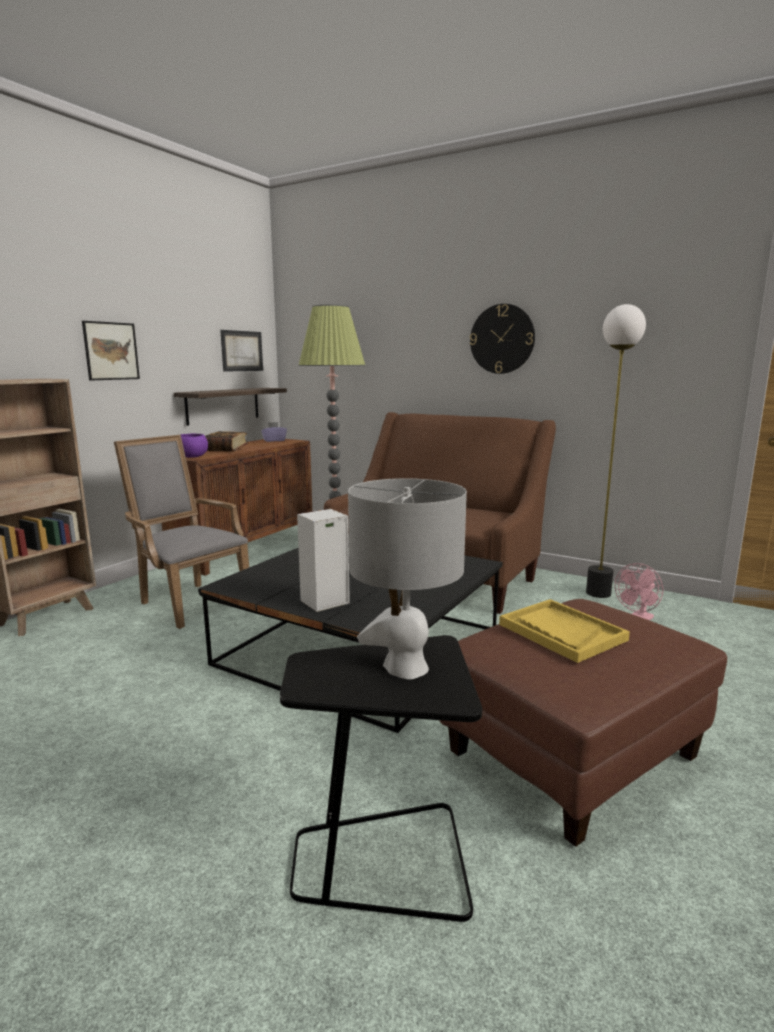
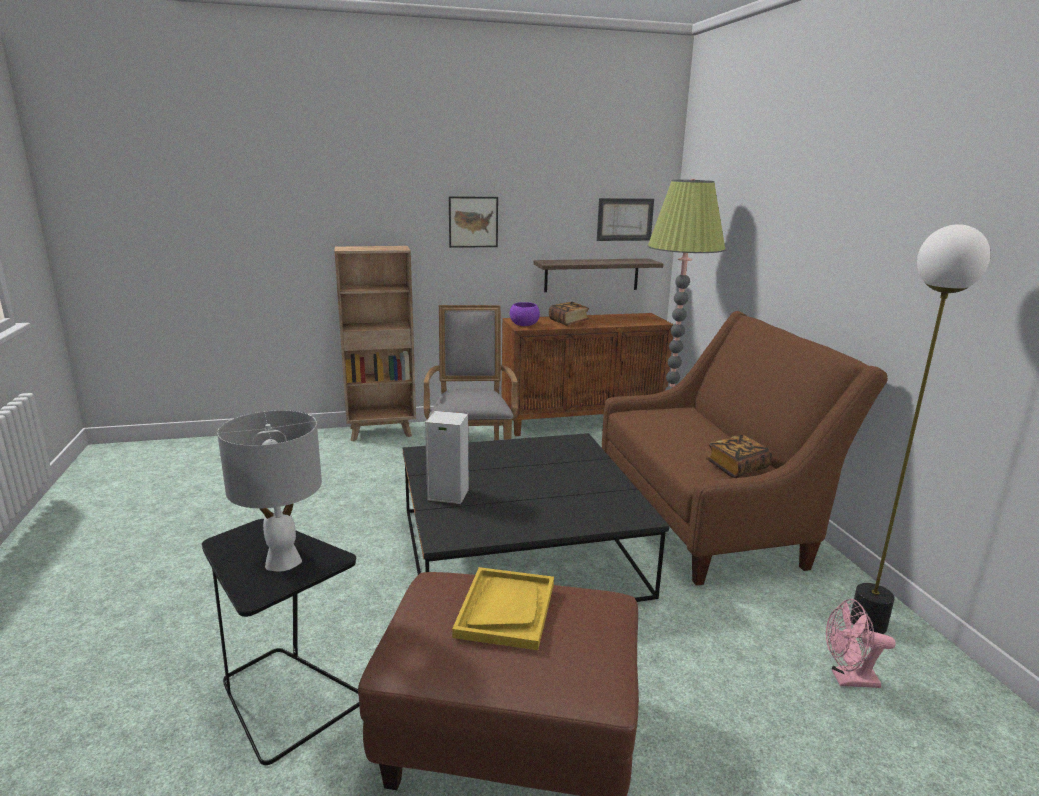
camera: 45 degrees right, 5 degrees up
purple tissue box [261,422,287,442] -> none
wall clock [470,304,535,374] -> none
none -> book [706,435,772,478]

